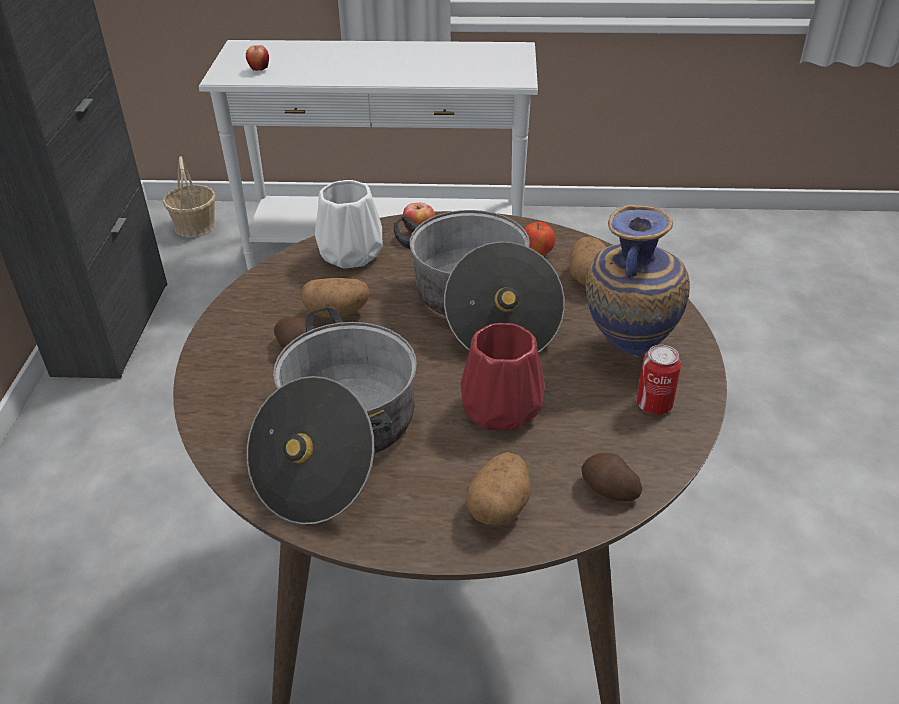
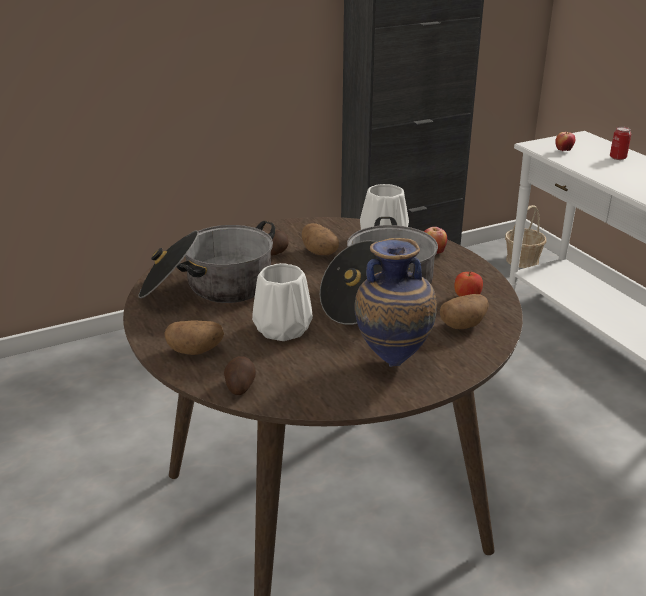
camera: 60 degrees right, 10 degrees down
red vase [461,323,545,430] -> white vase [252,263,313,341]
can [636,345,681,415] -> can moved to [610,127,631,160]

